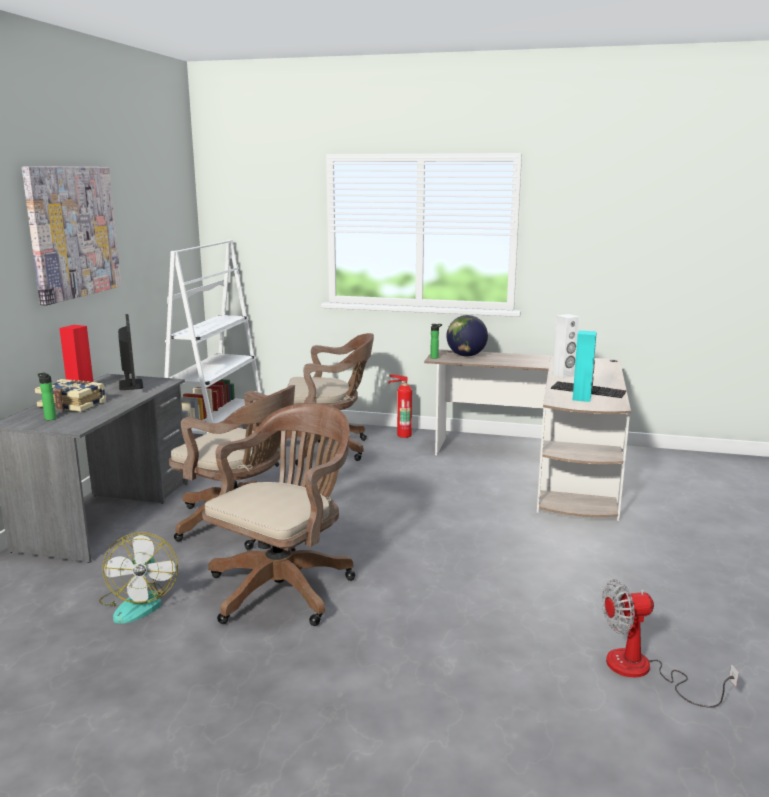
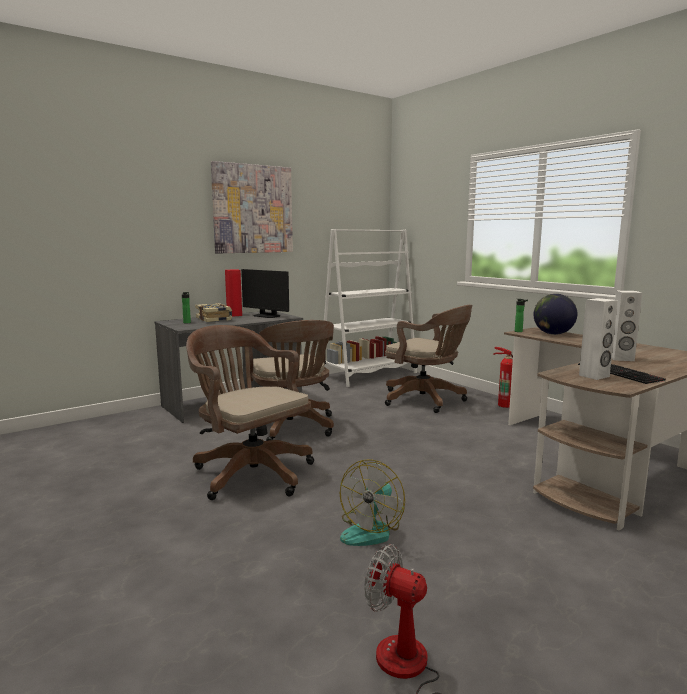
camera: 40 degrees right, 5 degrees down
fan [99,532,178,624] -> fan moved to [340,460,405,546]
monitor [118,314,143,390] -> monitor turned 105 degrees clockwise [241,269,289,318]
brown office chair [202,403,355,626] -> brown office chair turned 120 degrees counterclockwise [186,325,314,500]
turquoise speaker [573,331,597,402] -> white speaker [579,298,618,380]

